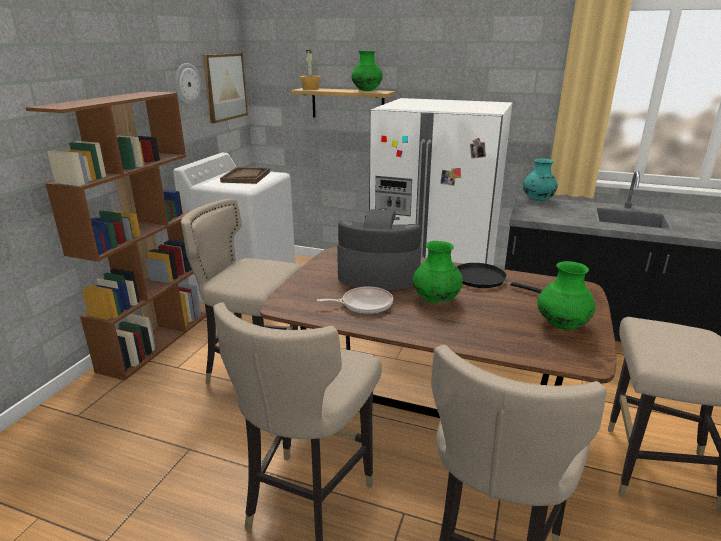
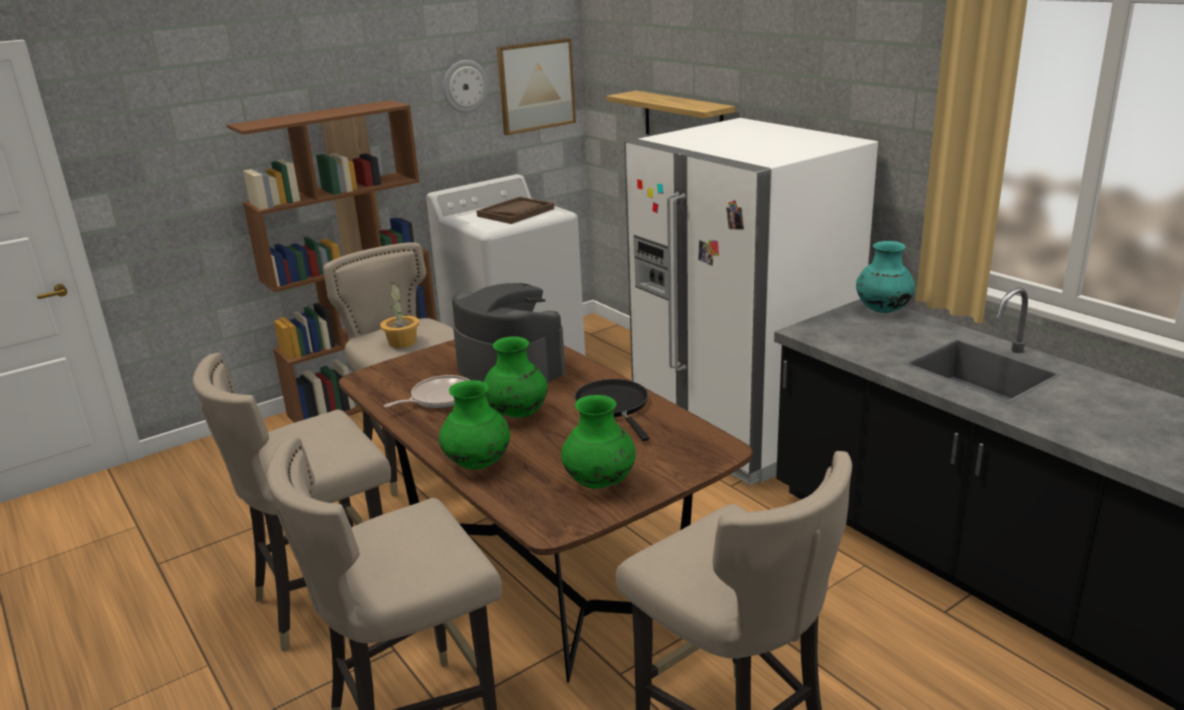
camera: 35 degrees right, 0 degrees up
potted plant [300,50,321,90] -> potted plant moved to [380,282,419,348]
frying pan [317,287,393,314] -> frying pan turned 60 degrees counterclockwise [384,375,469,408]
green vase [351,51,383,91] -> green vase moved to [439,380,510,470]

